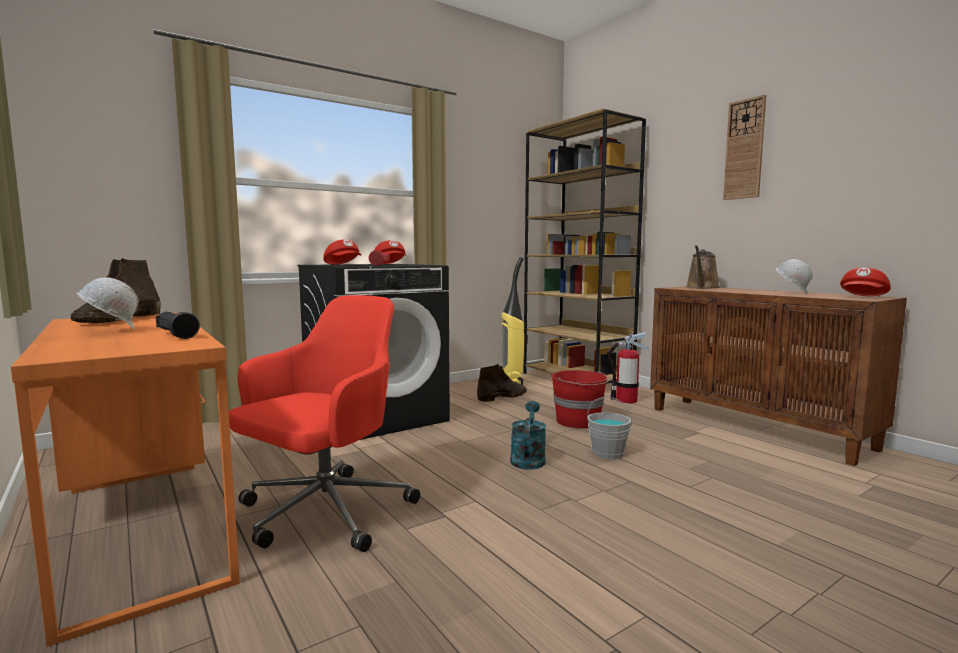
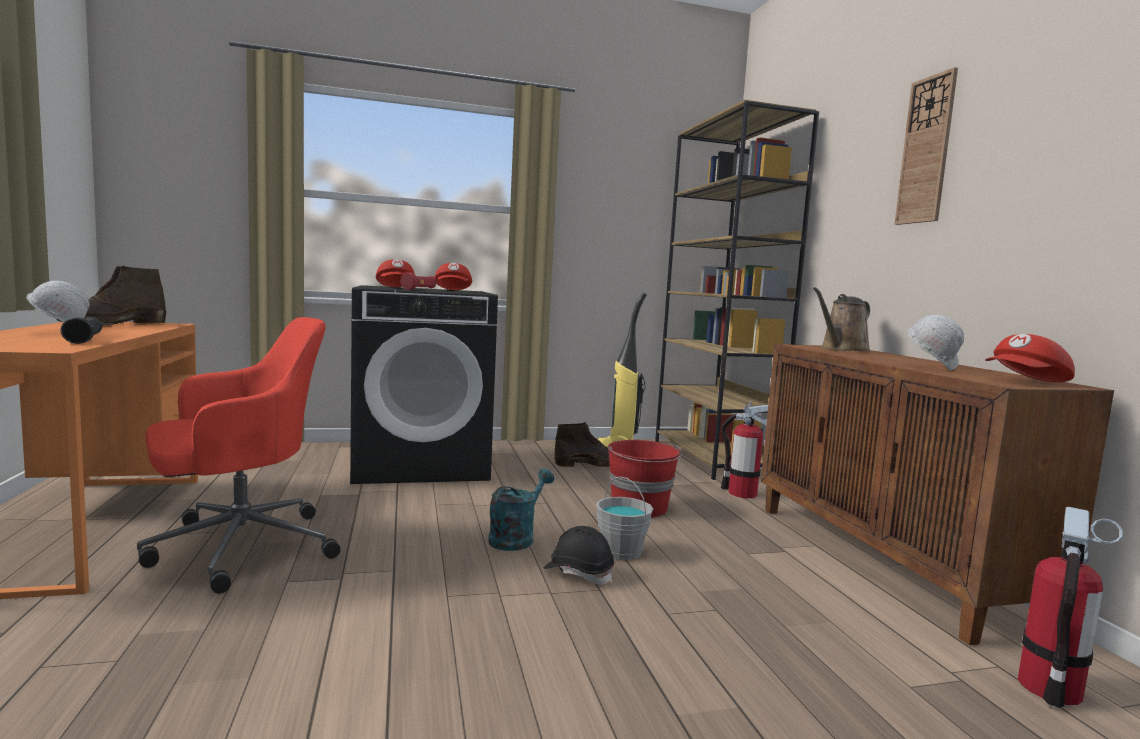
camera: 20 degrees right, 0 degrees up
none -> black hard hat [544,526,614,585]
none -> fire extinguisher [1018,507,1123,708]

